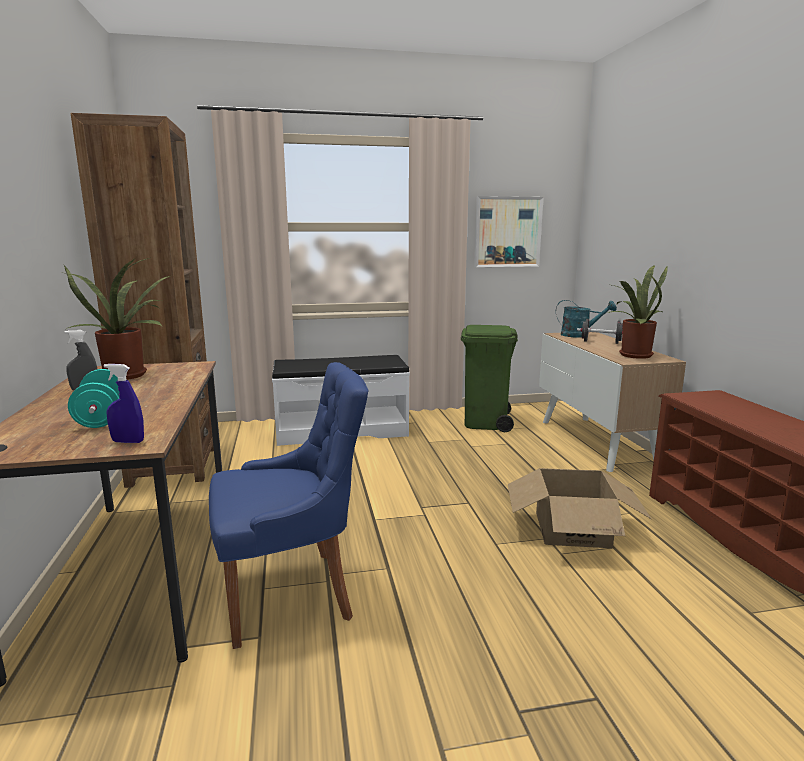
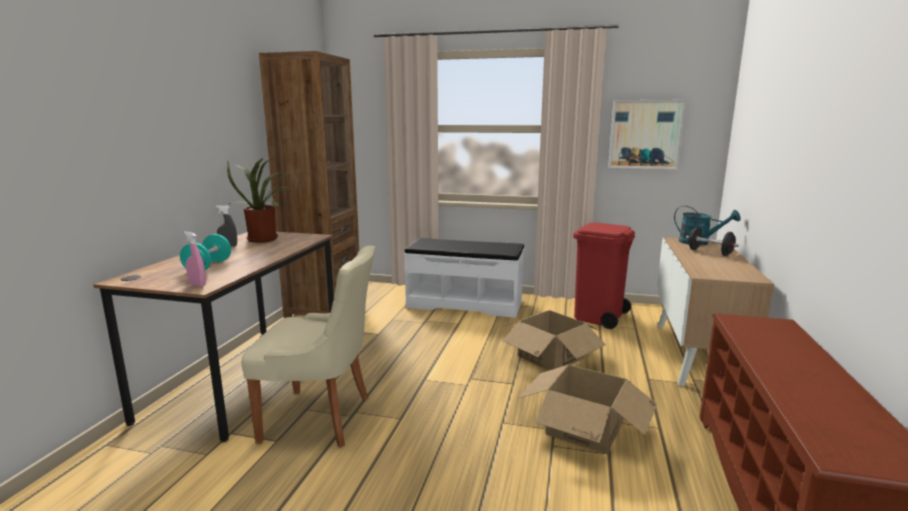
camera: 25 degrees right, 0 degrees up
blue spray bottle [104,364,144,443] -> pink spray bottle [184,232,206,286]
blue chair [209,362,368,649] -> beige chair [242,246,375,448]
green trash can [461,325,518,432] -> red trash can [573,223,635,329]
potted plant [608,265,668,359] -> none
none -> cardboard box [502,310,606,371]

